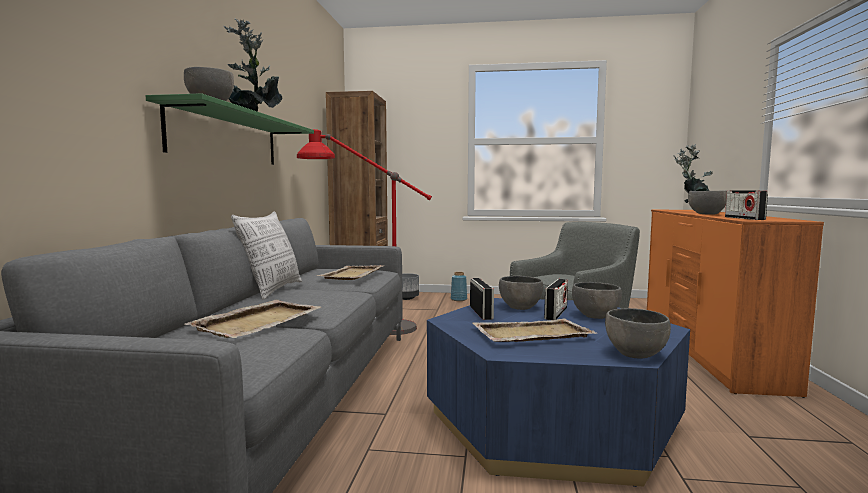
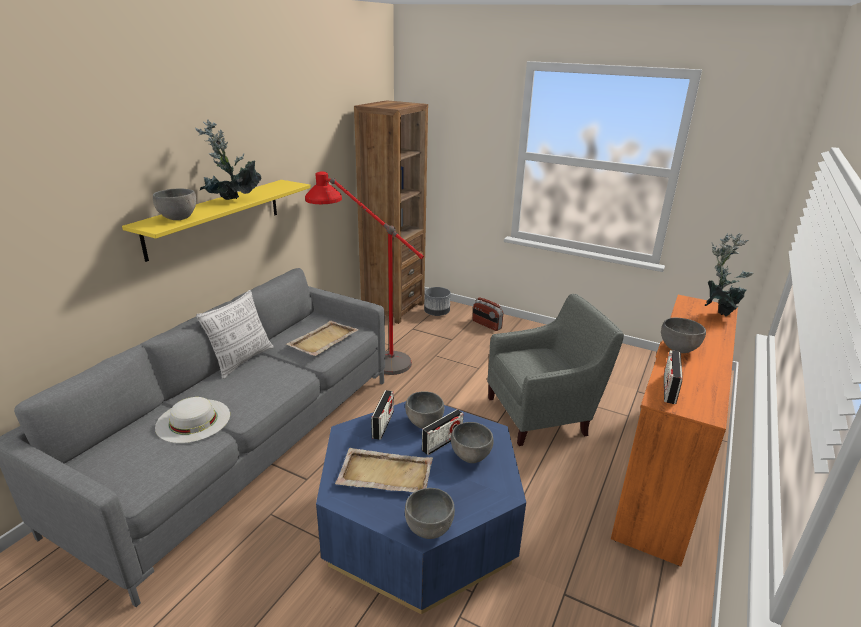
camera: 20 degrees right, 20 degrees up
green shelf [146,93,314,165] -> yellow shelf [122,180,311,262]
beige tray [185,300,321,338] -> white hat [155,397,230,443]
blue vase [451,272,467,301] -> radio [473,297,503,331]

